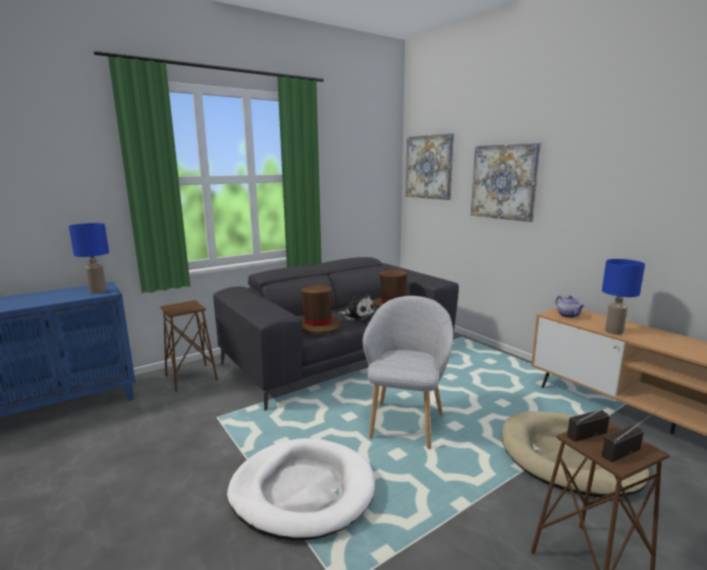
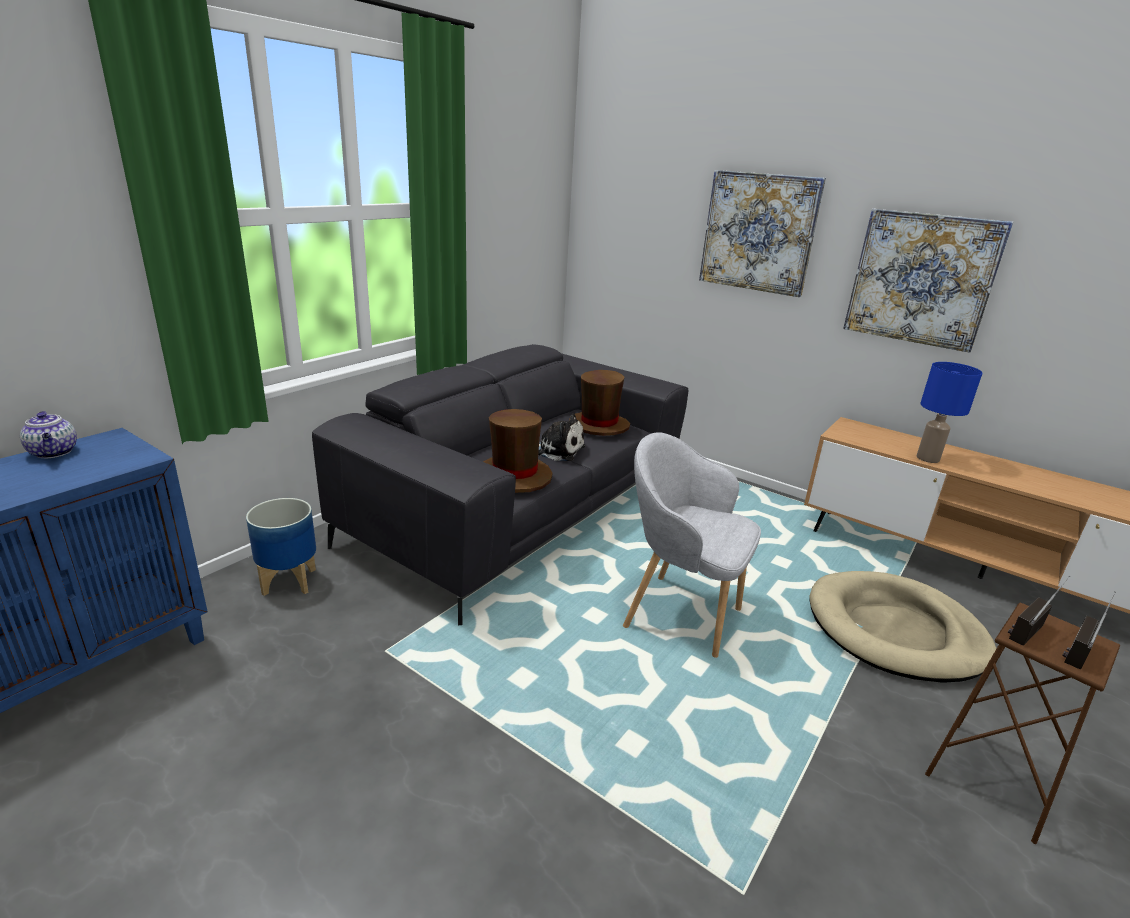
camera: 20 degrees left, 10 degrees up
blue table lamp [69,223,109,294] -> none
brown stool [160,300,218,392] -> planter [246,498,316,596]
white dog bed [227,438,375,540] -> none
grey armchair [362,296,453,449] -> grey armchair turned 60 degrees counterclockwise [623,432,761,658]
picture [406,133,454,200] -> picture moved to [843,209,1013,353]
teapot [556,296,584,318] -> teapot moved to [20,411,77,458]

